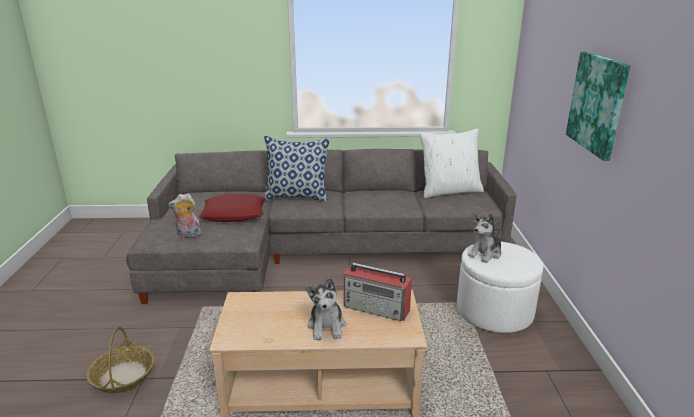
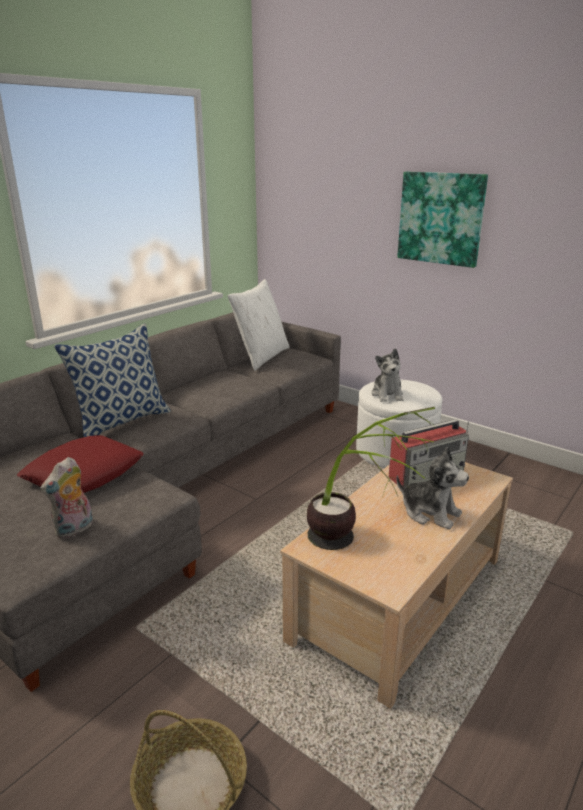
camera: 50 degrees left, 0 degrees up
none -> potted plant [307,407,435,550]

